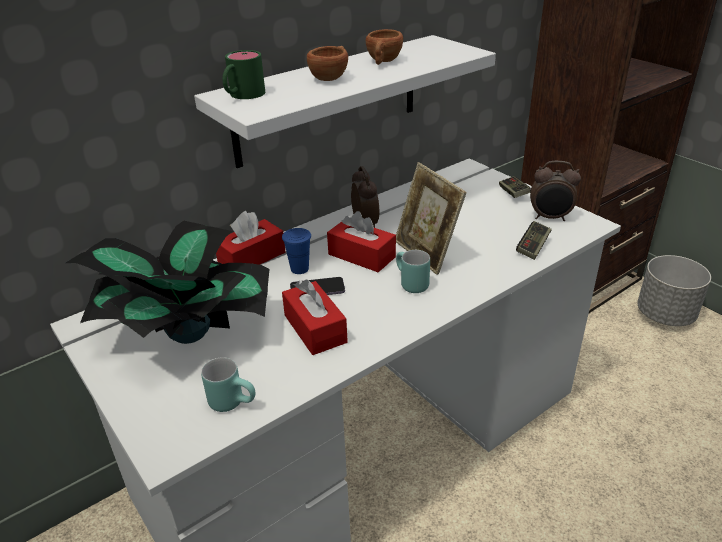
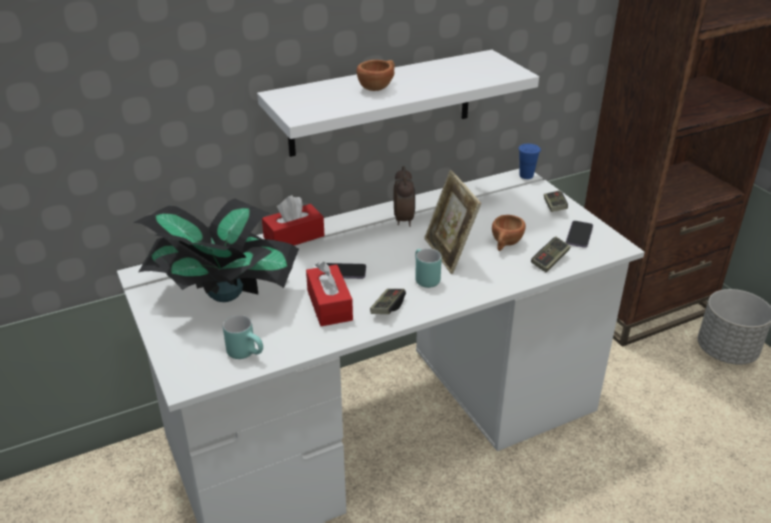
camera: 10 degrees right, 0 degrees up
green mug [222,50,265,99] -> none
blue cup [282,228,311,274] -> blue cup moved to [518,144,541,179]
red tissue box [327,211,396,272] -> none
brown cup [366,29,403,65] -> brown cup moved to [492,215,526,251]
alarm clock [530,161,581,221] -> phone [566,221,593,248]
none -> game controller [370,289,406,314]

